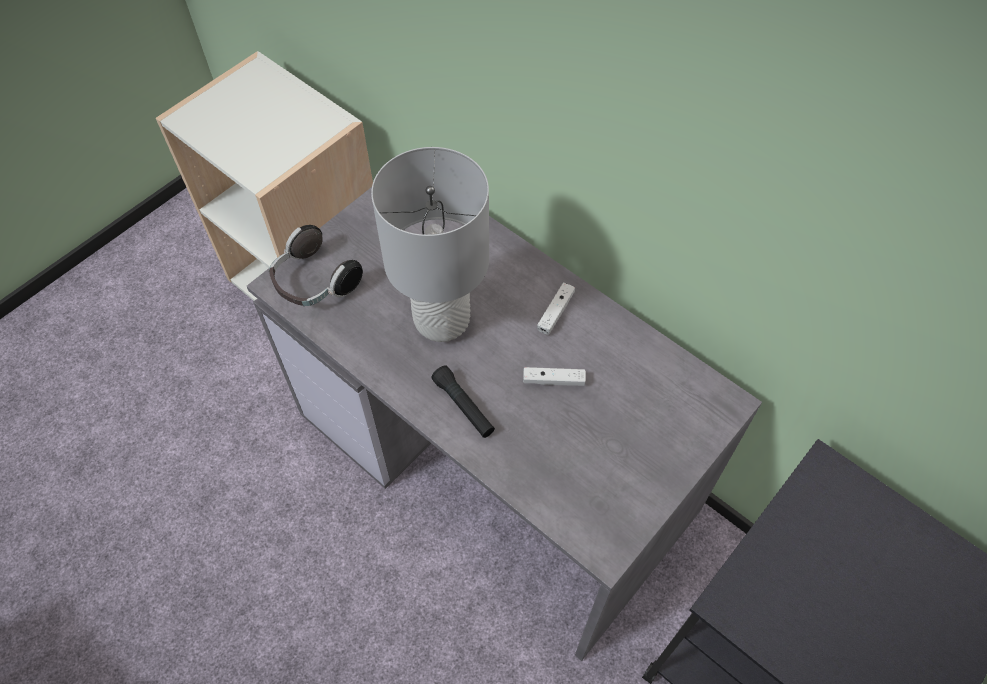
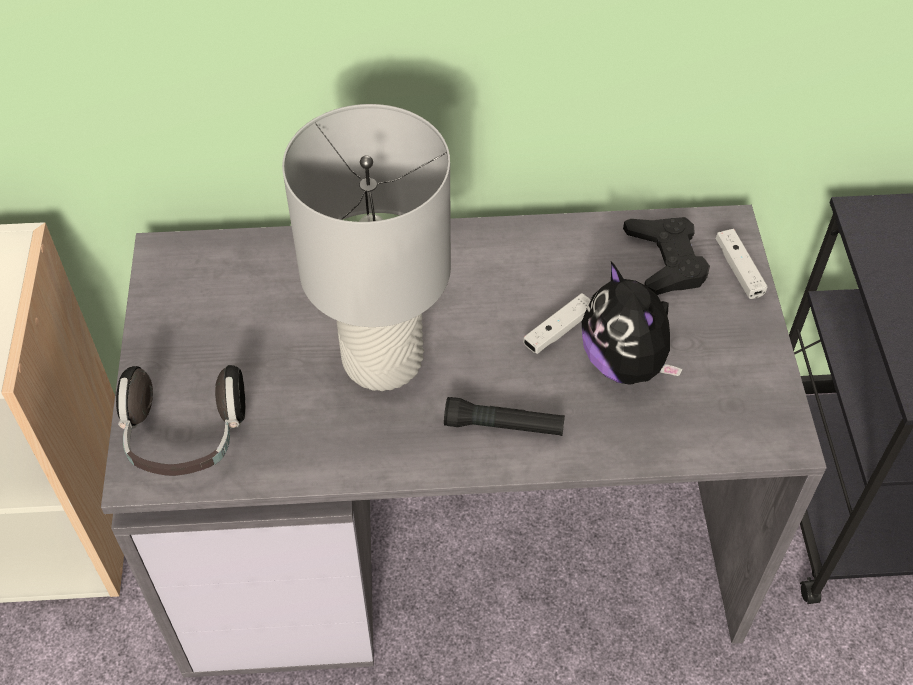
camera: 45 degrees left, 5 degrees down
white game controller [537,283,575,335] -> white game controller moved to [716,229,768,299]
none -> plush toy [582,262,683,385]
none -> black game controller [623,217,710,295]

